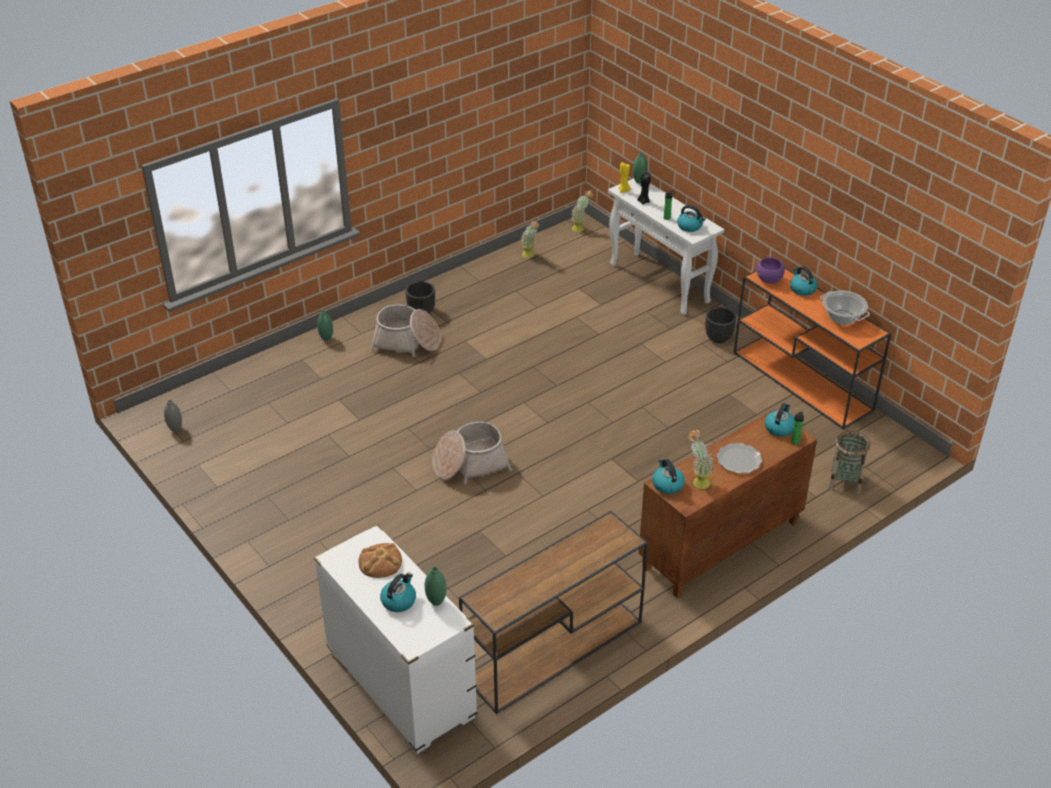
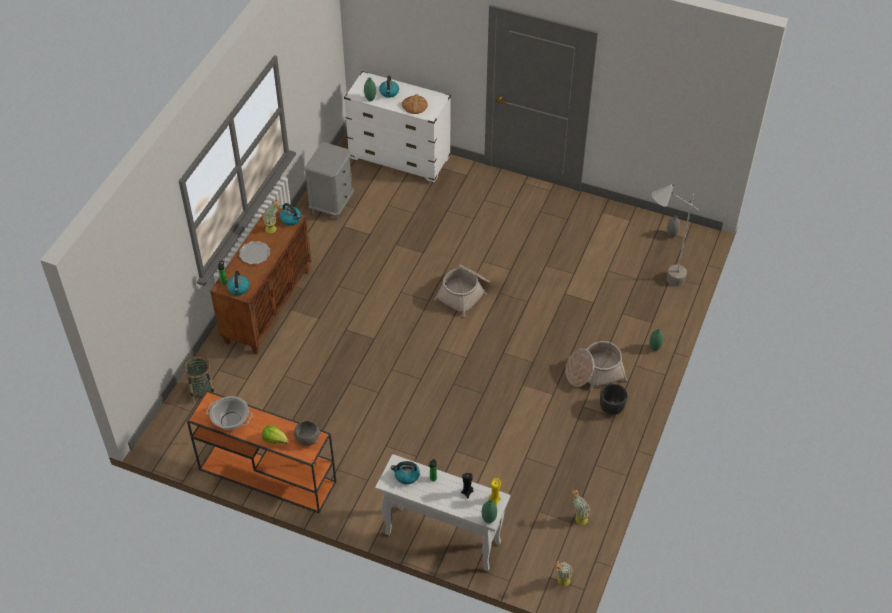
camera: 150 degrees right, 10 degrees up
brown console table [459,511,648,714] -> grey nightstand [304,142,354,221]
black planter [705,307,736,343] -> none
purple bowl [756,257,785,284] -> grey bowl [294,421,321,446]
kettle [790,266,818,296] -> lettuce [262,425,289,444]
none -> grey floor lamp [652,184,700,287]

